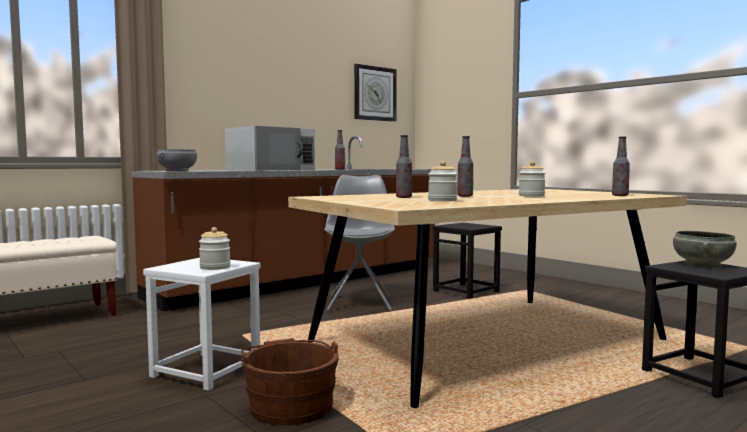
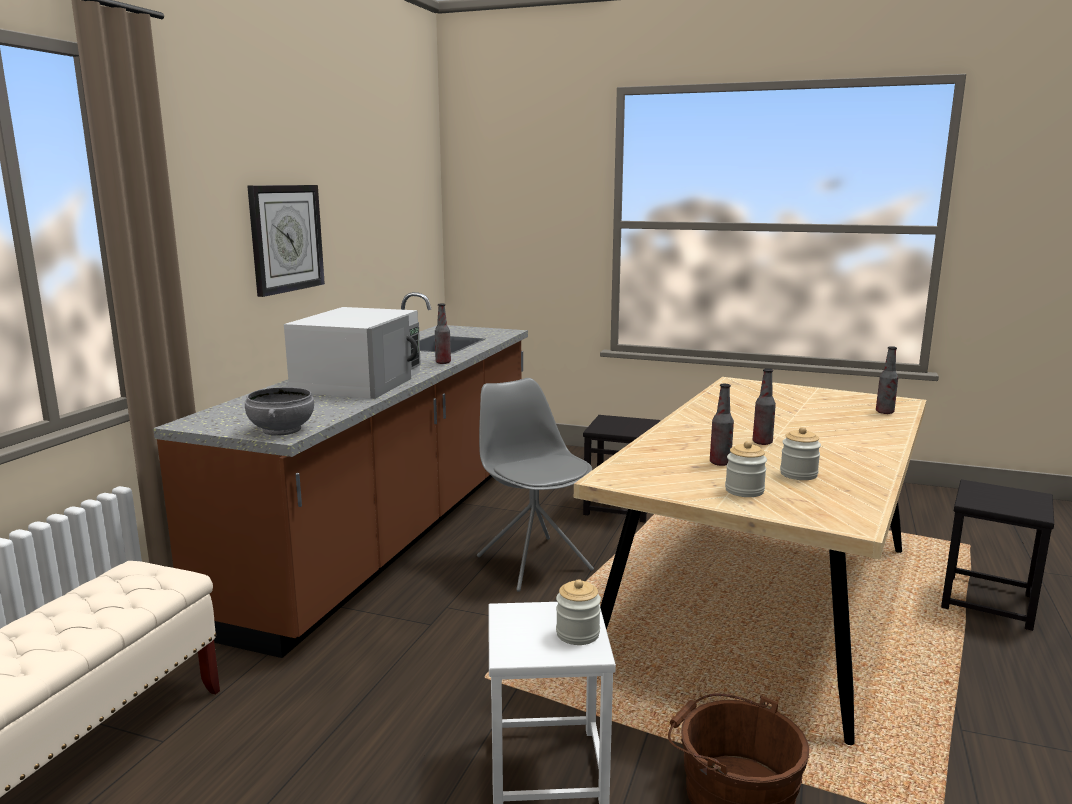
camera: 30 degrees left, 10 degrees up
wall clock [354,64,397,122] -> wall clock moved to [247,185,325,297]
jar [519,161,546,197] -> jar moved to [725,441,767,497]
grey bowl [673,231,737,267] -> none

